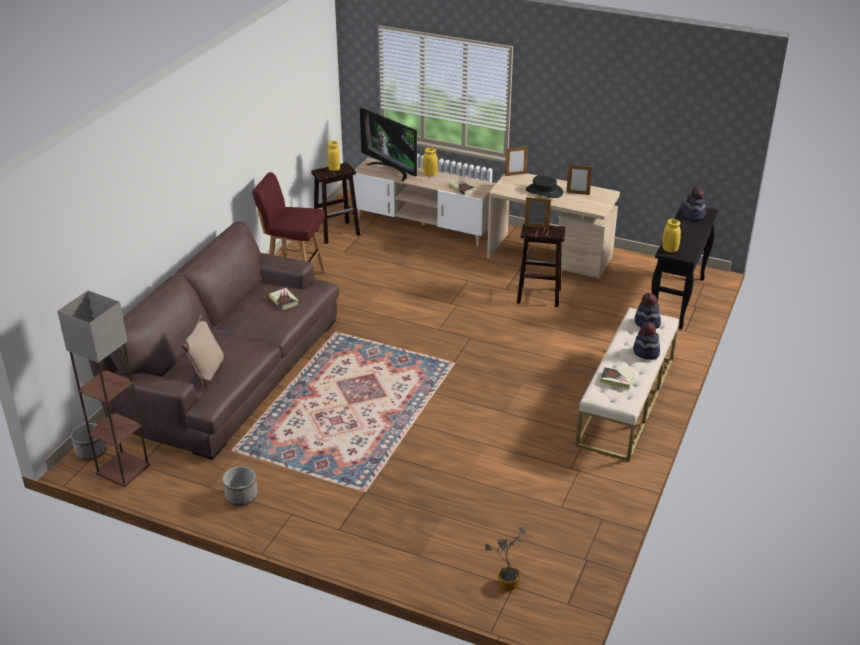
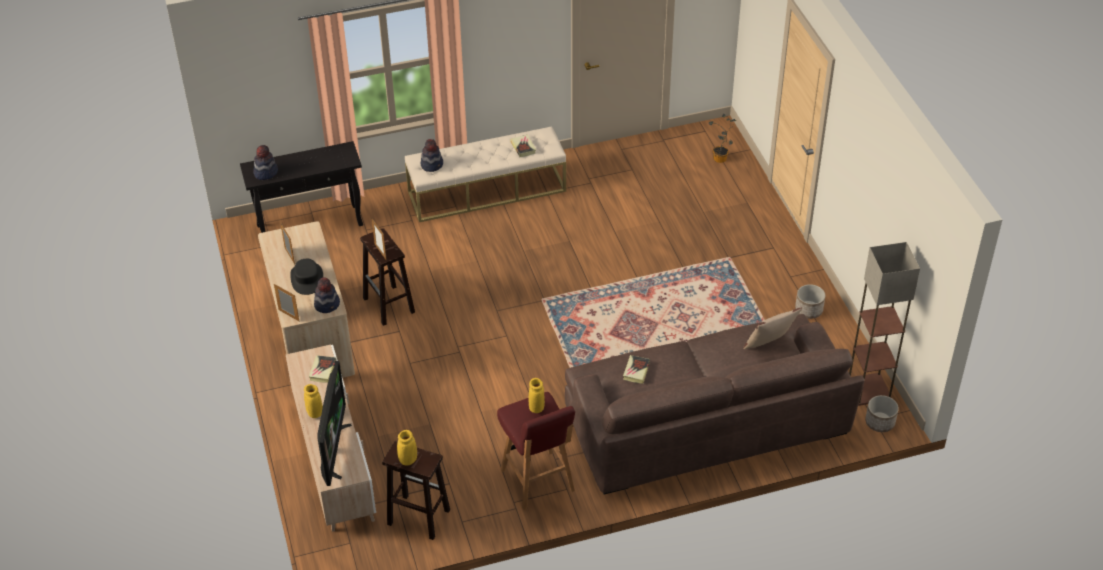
camera: 130 degrees left, 10 degrees up
hat [633,321,660,360] -> hat moved to [314,277,340,313]
yellow vase [662,219,681,252] -> yellow vase moved to [528,378,545,413]

